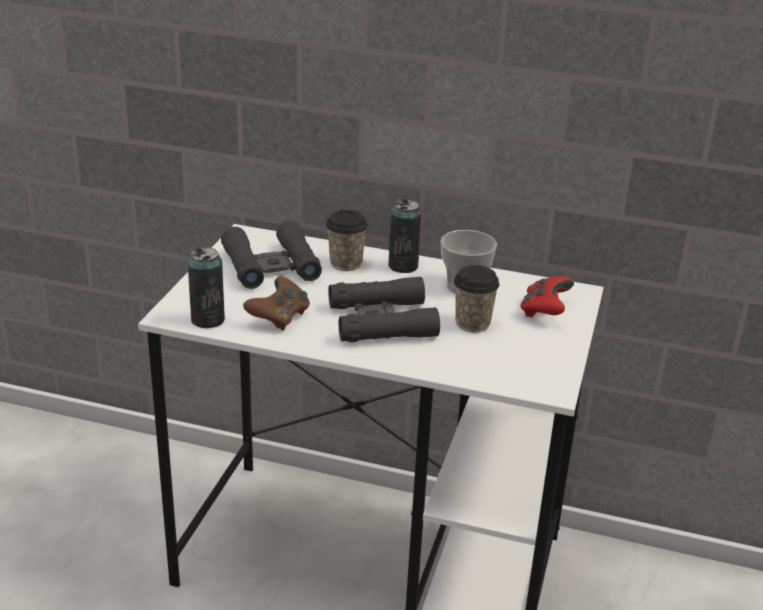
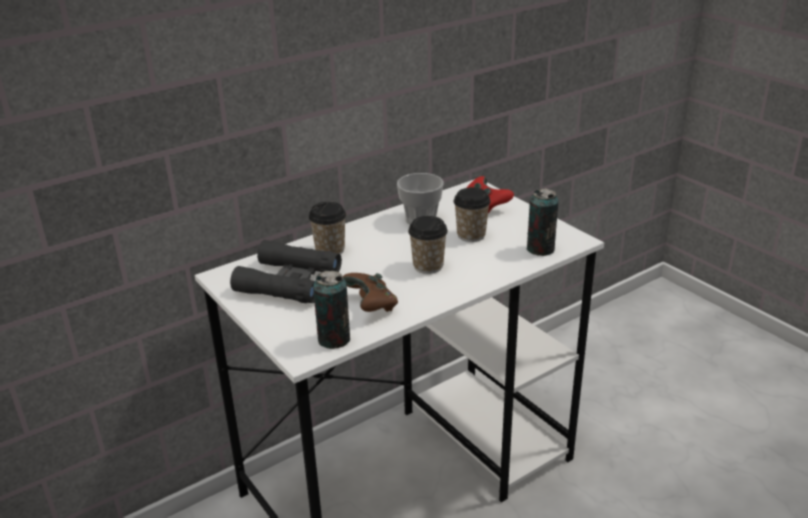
camera: 50 degrees left, 0 degrees up
black binoculars [328,277,440,342] -> cup [408,216,448,274]
can [388,199,421,273] -> can moved to [527,188,558,256]

